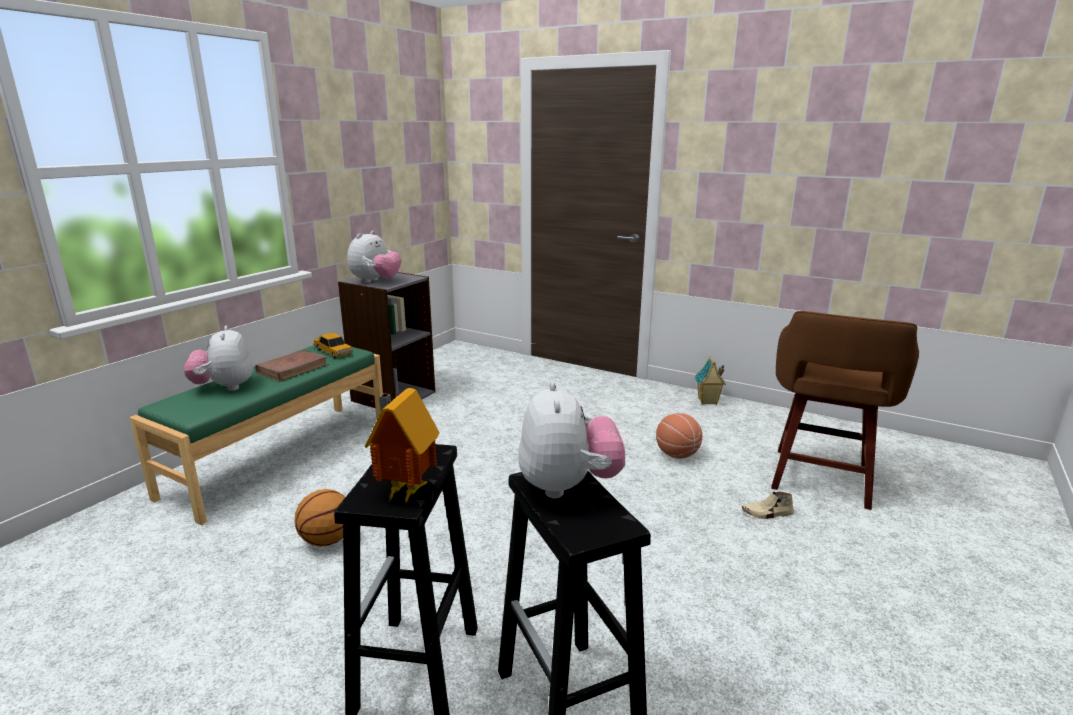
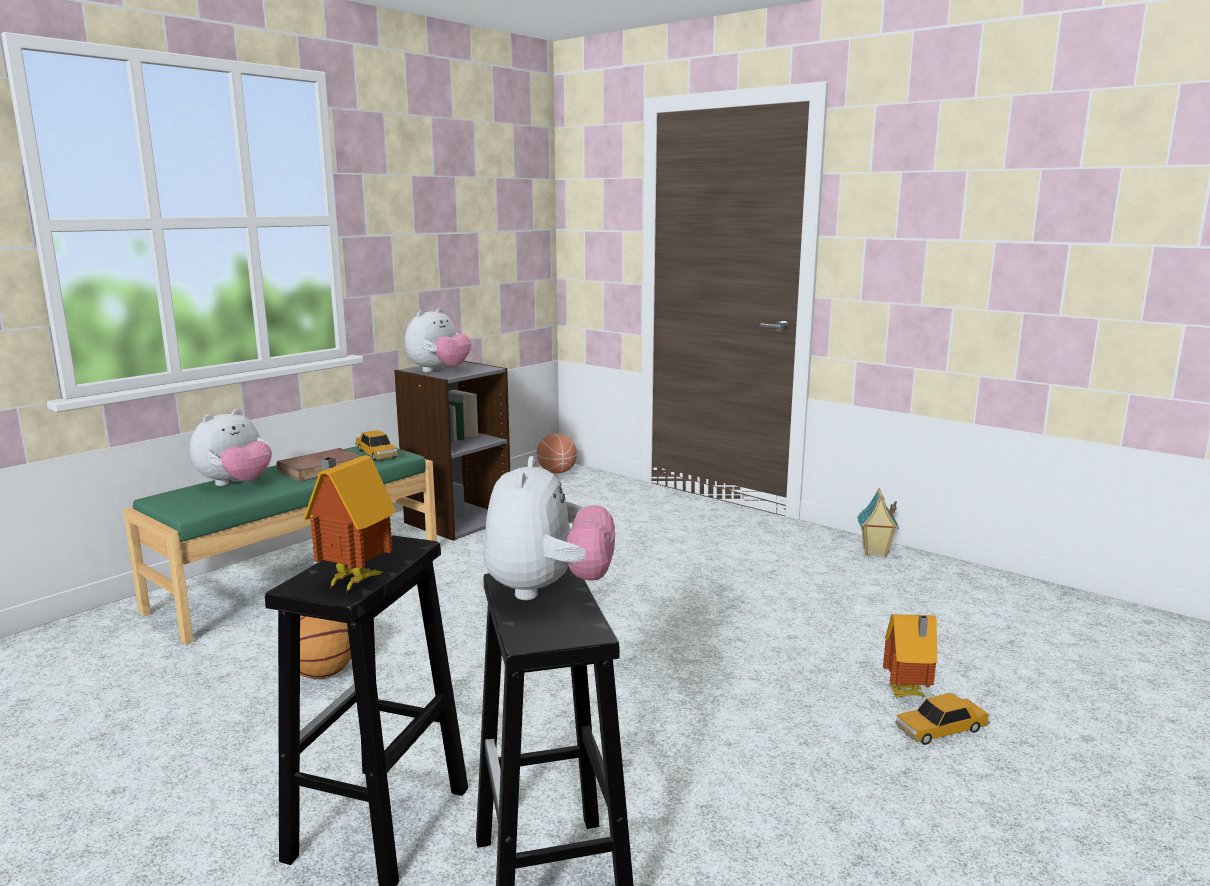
camera: 10 degrees right, 5 degrees down
plush toy [184,325,253,391] -> plush toy turned 135 degrees counterclockwise [190,409,272,486]
basketball [656,413,703,458] -> basketball moved to [537,434,577,473]
beige shoe [742,492,794,519] -> toy house [883,614,937,698]
brown stool [771,311,919,510] -> none
none -> toy car [895,693,990,745]

